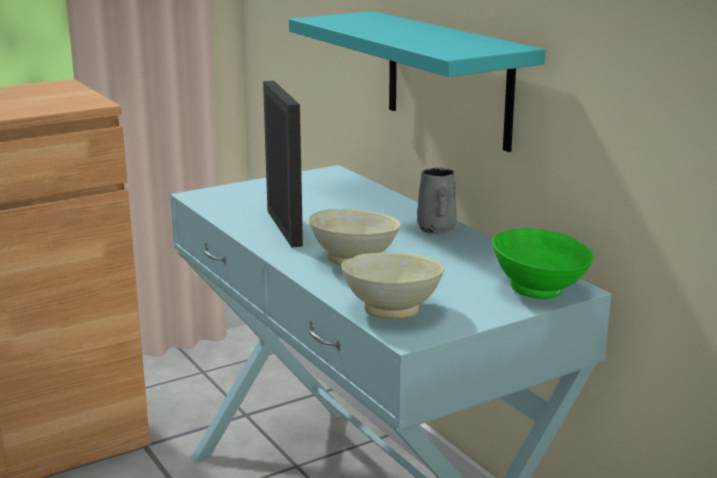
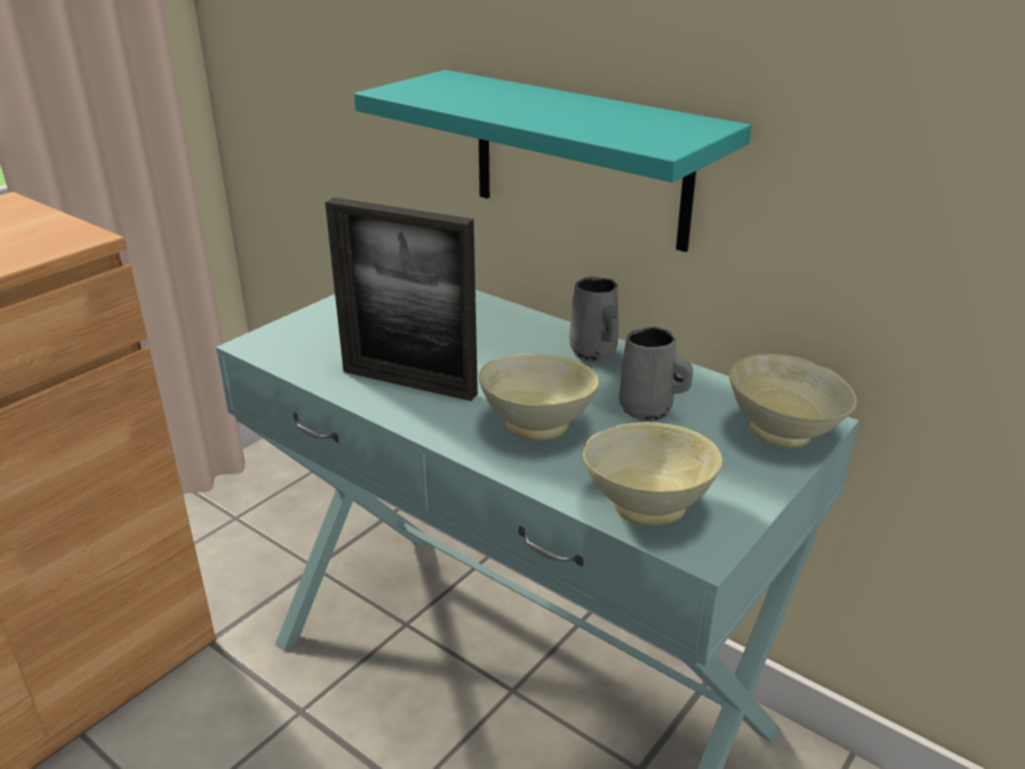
camera: 20 degrees left, 10 degrees up
picture frame [263,81,303,247] -> picture frame turned 150 degrees clockwise [325,197,478,401]
green bowl [492,228,594,299] -> beige bowl [729,354,857,448]
none -> grey mug [619,327,693,422]

